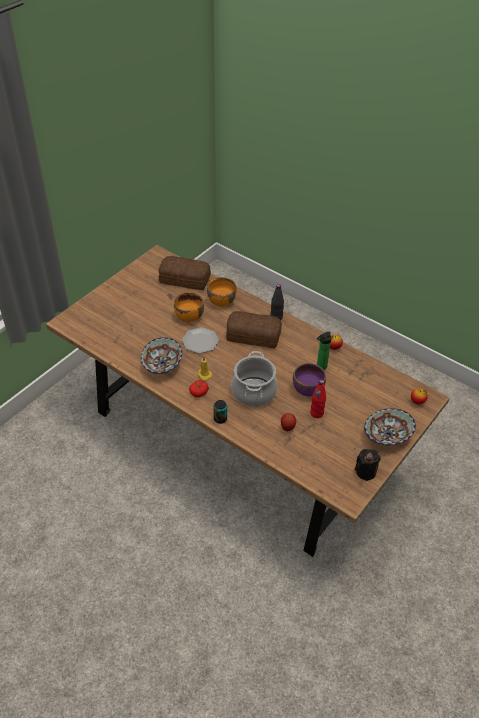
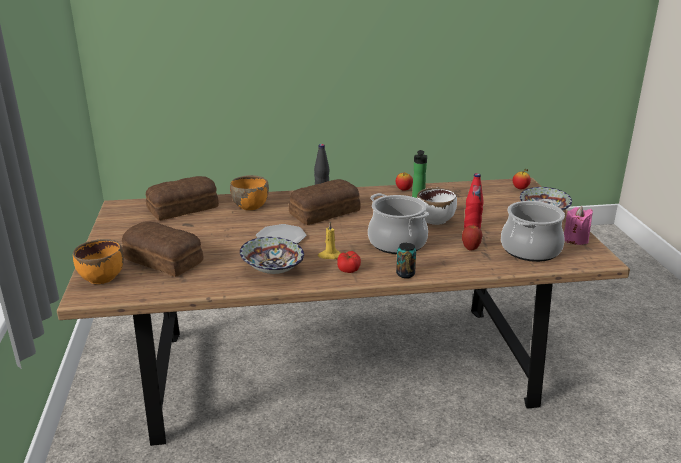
camera: 45 degrees left, 20 degrees down
orange bowl [174,292,204,322] -> orange bowl moved to [73,239,124,284]
purple bowl [293,363,326,396] -> white bowl [417,188,457,225]
black candle [355,449,381,481] -> pink candle [564,206,593,245]
none -> bread [122,221,204,277]
none -> cooking pot [501,199,565,262]

